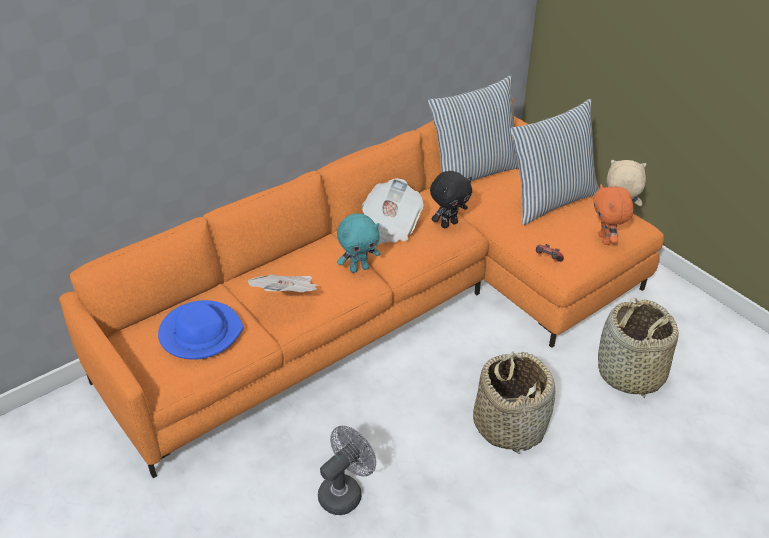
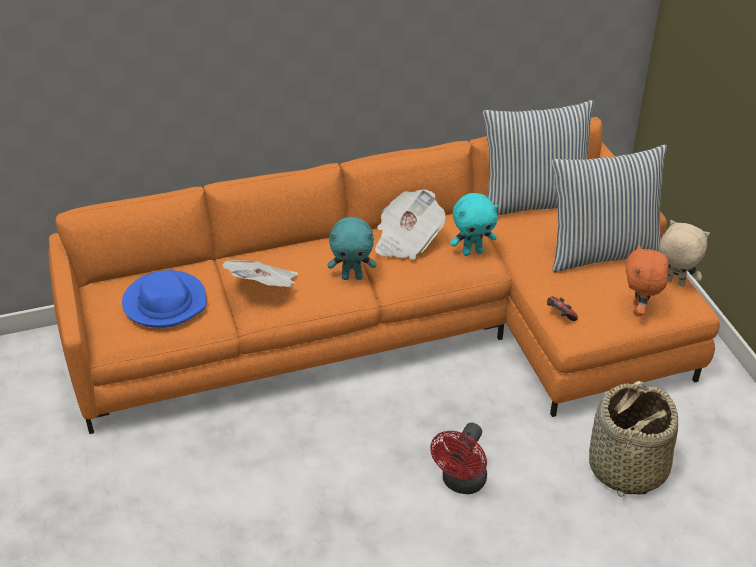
camera: 20 degrees right, 0 degrees up
grey fan [318,426,376,515] -> none
black plush toy [430,171,472,228] -> turquoise plush toy [450,193,498,256]
basket [473,351,555,454] -> red fan [430,422,487,494]

